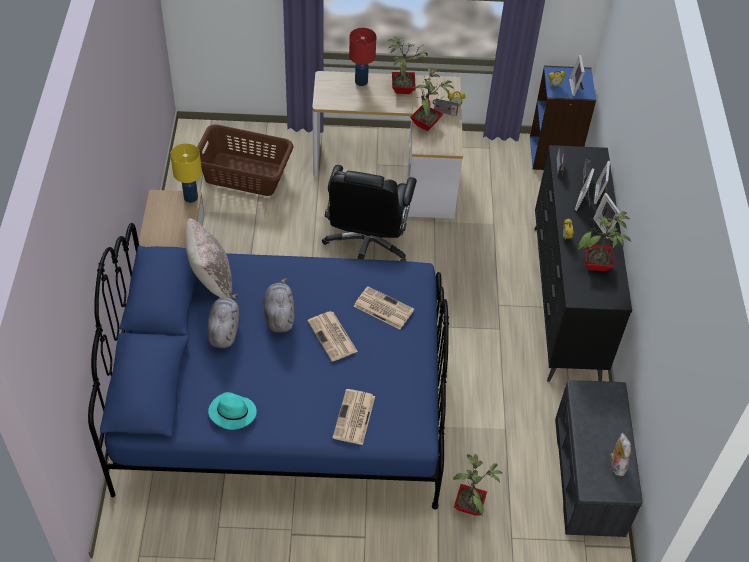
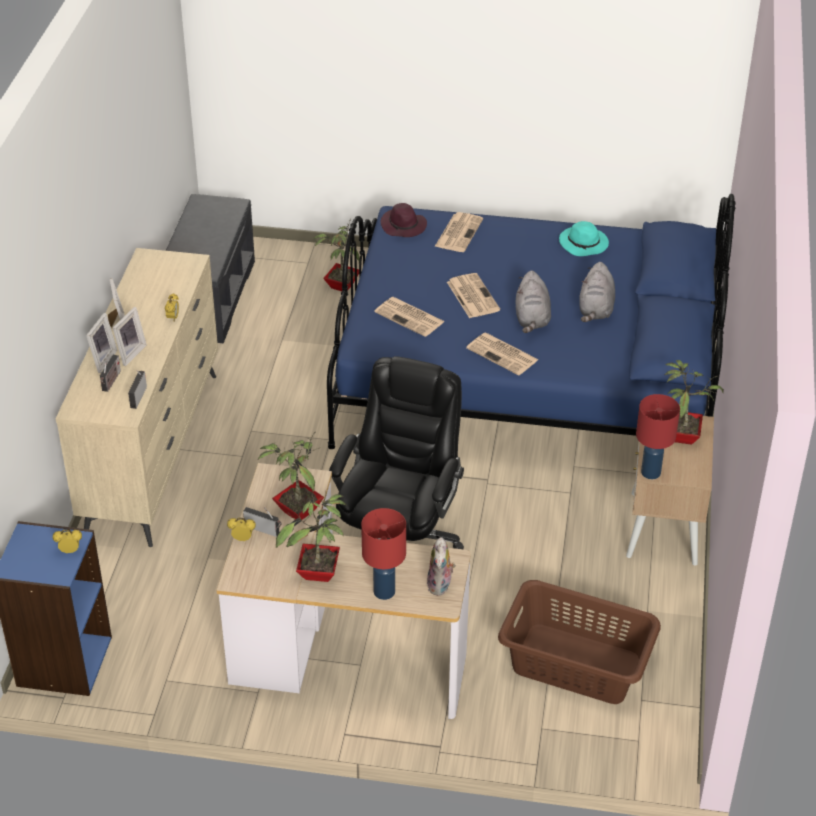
camera: 170 degrees left, 10 degrees down
yellow table lamp [170,143,202,203] -> red table lamp [636,394,680,479]
beige pillow [185,219,232,298] -> none
black dresser [534,145,632,382] -> beige dresser [56,248,218,547]
picture frame [569,55,585,96] -> none
potted plant [577,211,631,271] -> potted plant moved to [665,360,724,445]
plush toy [610,433,632,476] -> plush toy moved to [427,537,456,596]
none -> purple hat [381,203,427,237]
none -> newspaper [466,333,539,375]

